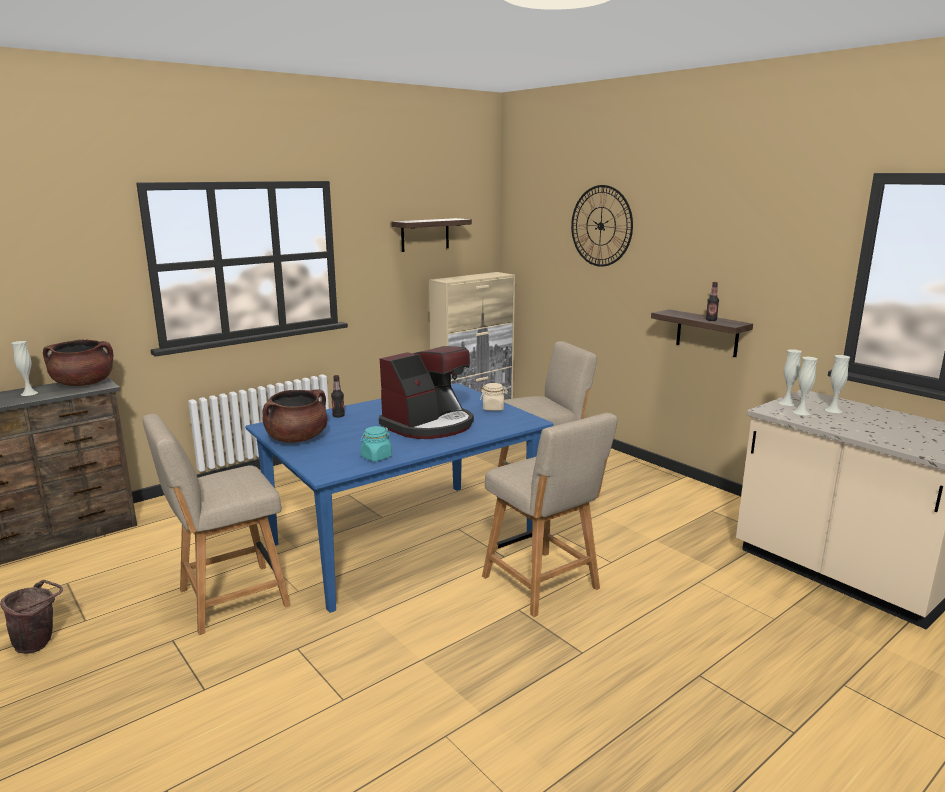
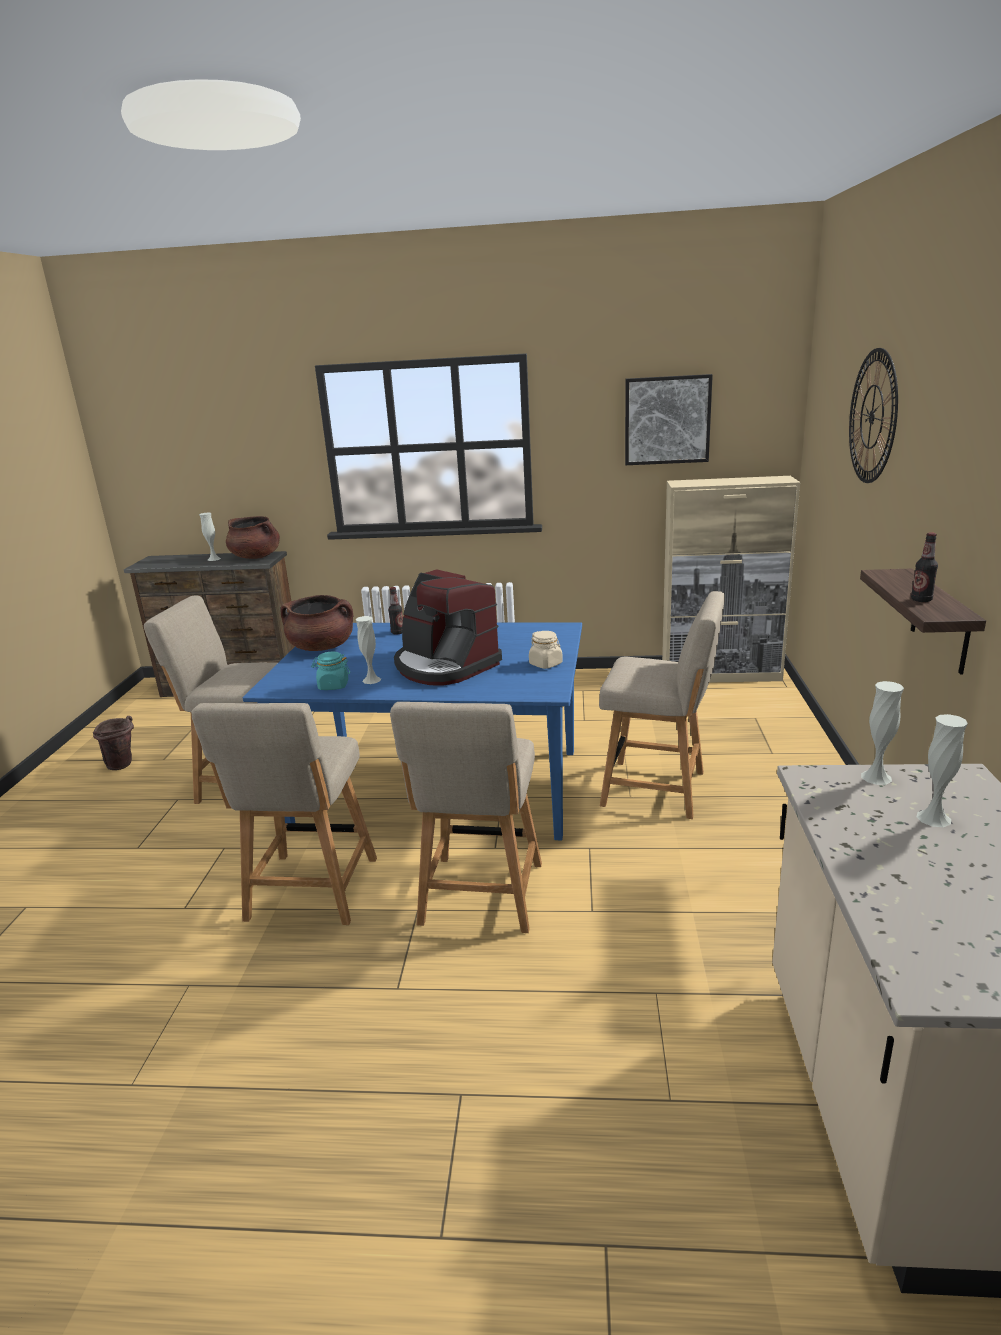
camera: 45 degrees right, 5 degrees up
coffee machine [379,346,474,439] -> coffee machine turned 45 degrees clockwise [394,569,502,686]
shelf [391,218,472,252] -> picture [625,374,713,465]
white vase [793,357,818,415] -> white vase moved to [356,616,381,684]
none -> beige chair [192,703,377,925]

